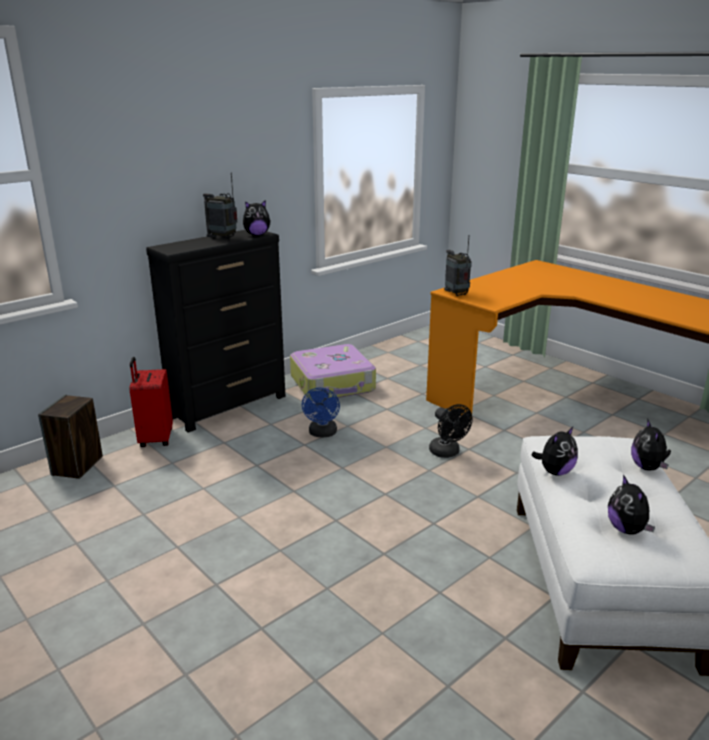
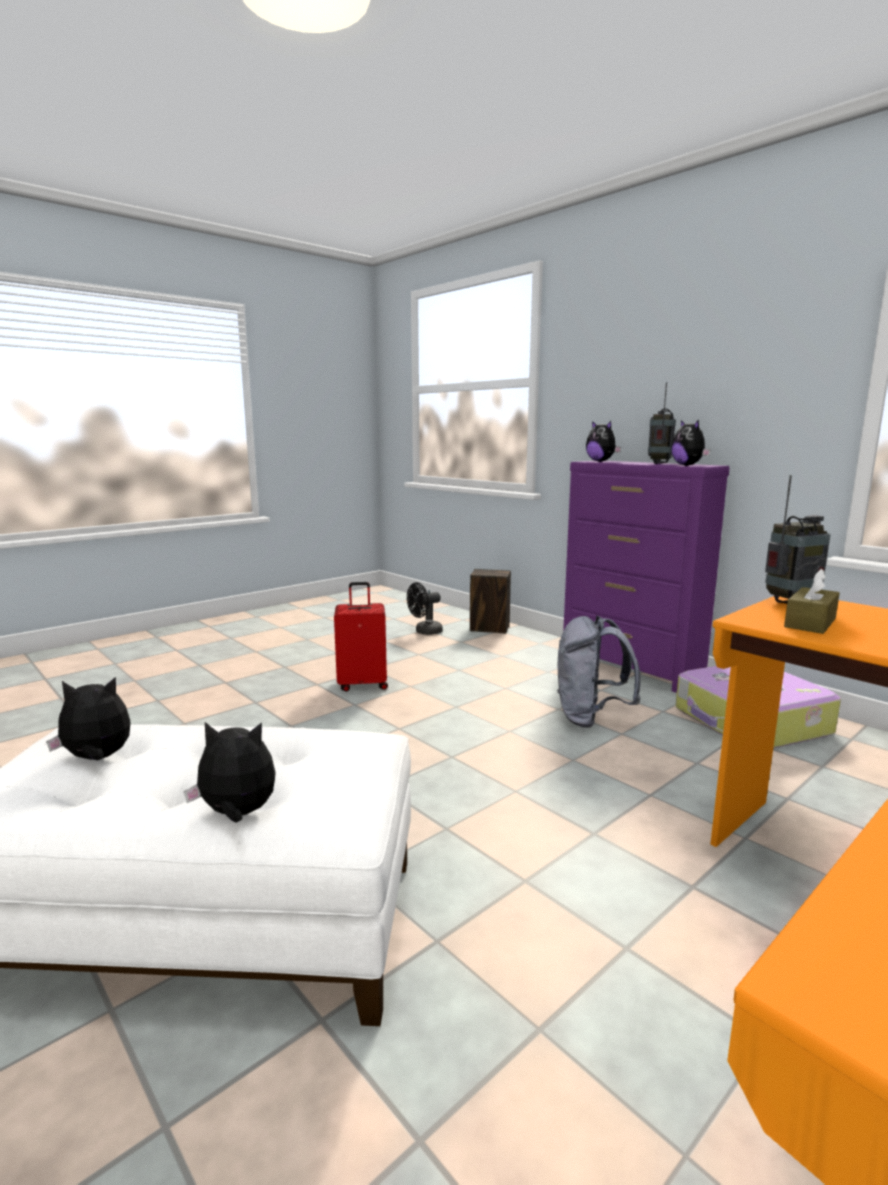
camera: 90 degrees right, 10 degrees down
red suitcase [129,357,173,447] -> red suitcase moved to [334,582,388,692]
black dresser [146,230,286,433] -> purple dresser [563,461,730,693]
blue fan [302,387,340,437] -> grey backpack [557,615,641,728]
black fan [429,404,472,458] -> black fan moved to [407,582,443,635]
plush toy [531,427,578,476] -> plush toy moved to [586,421,621,462]
none -> brown tissue box [784,569,840,634]

